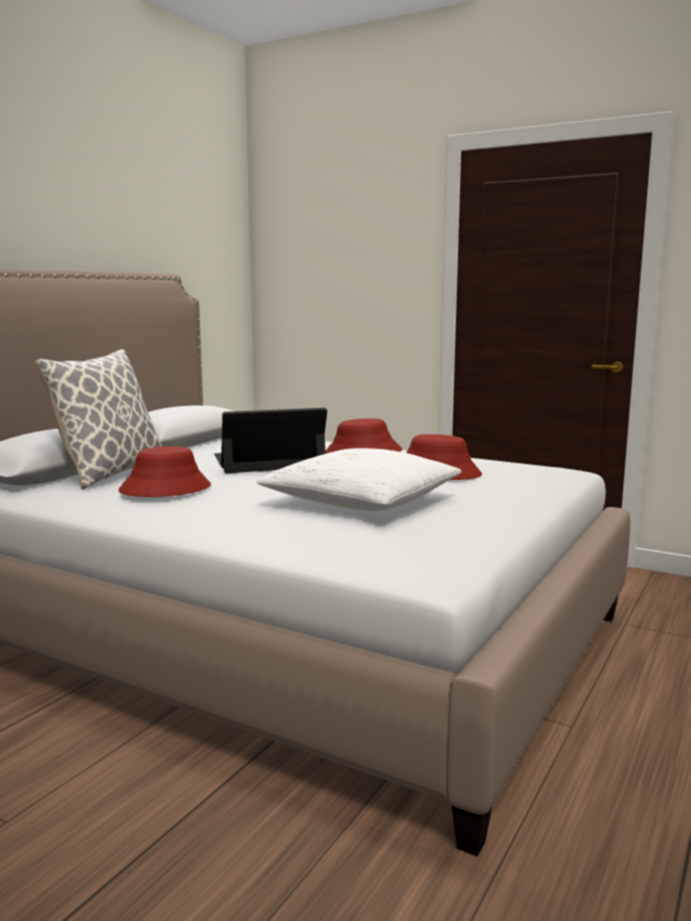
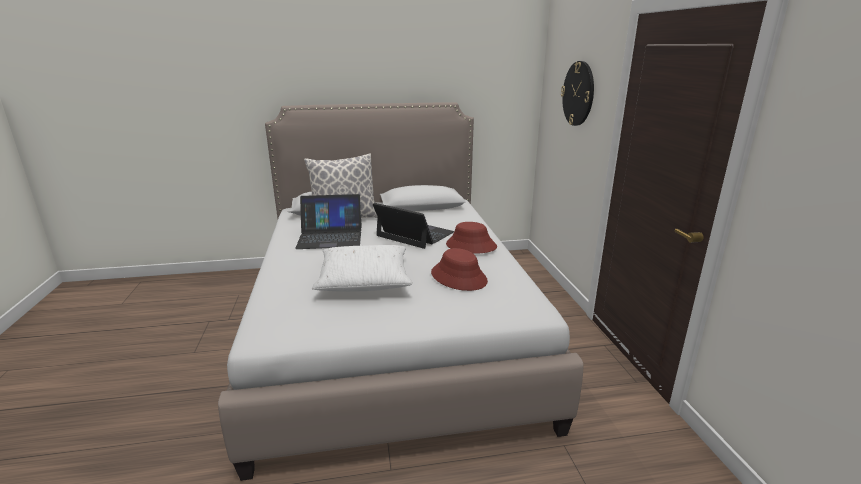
camera: 50 degrees right, 10 degrees up
red hat [118,446,211,497] -> laptop [295,194,362,249]
none -> wall clock [561,61,594,126]

